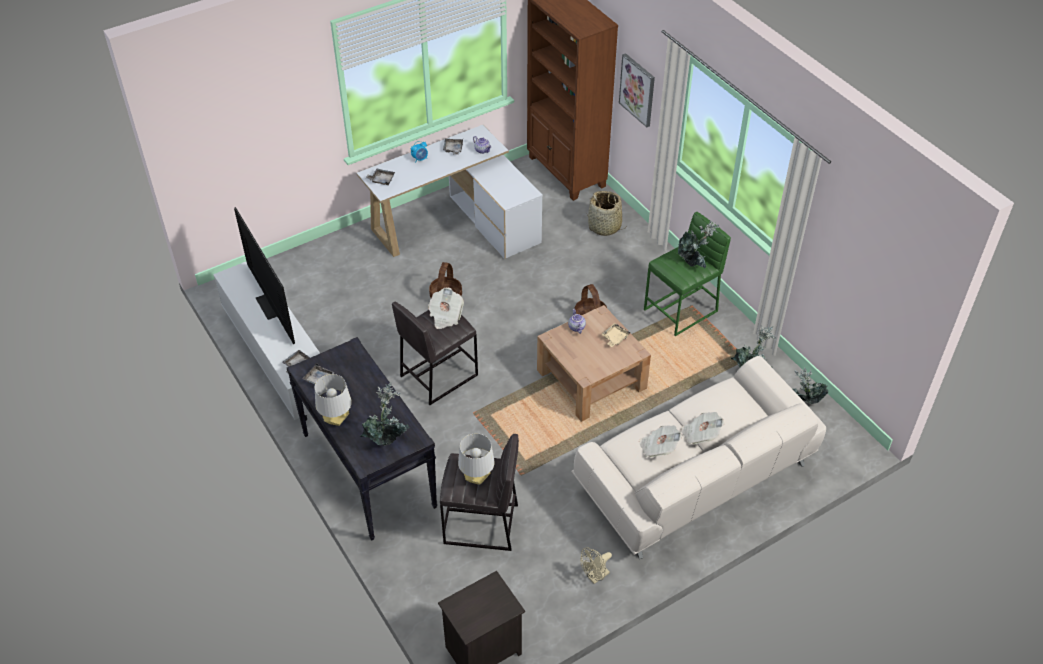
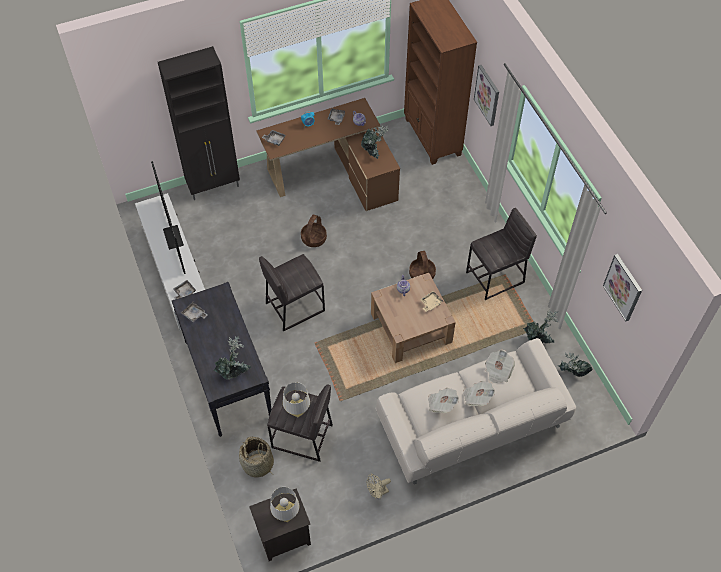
camera: 10 degrees right, 10 degrees up
grey table lamp [315,374,352,426] -> grey table lamp moved to [270,487,299,522]
white desk [357,125,543,259] -> brown desk [256,98,400,211]
newspaper [428,288,464,329] -> newspaper moved to [485,350,515,383]
basket [587,191,625,236] -> basket moved to [239,437,274,478]
green stool [644,212,731,336] -> grey stool [466,208,537,300]
potted plant [678,221,719,268] -> potted plant moved to [361,125,389,159]
none -> black cabinet [158,46,240,200]
none -> picture [603,254,642,321]

